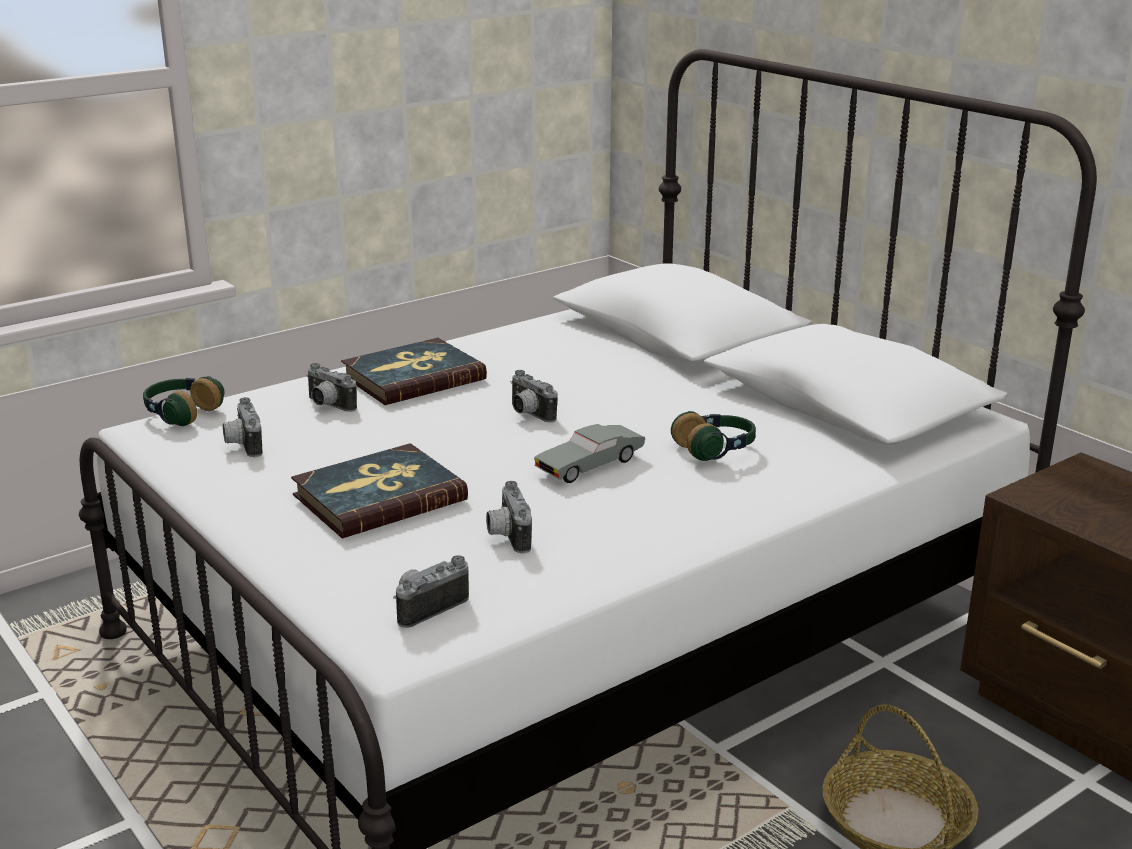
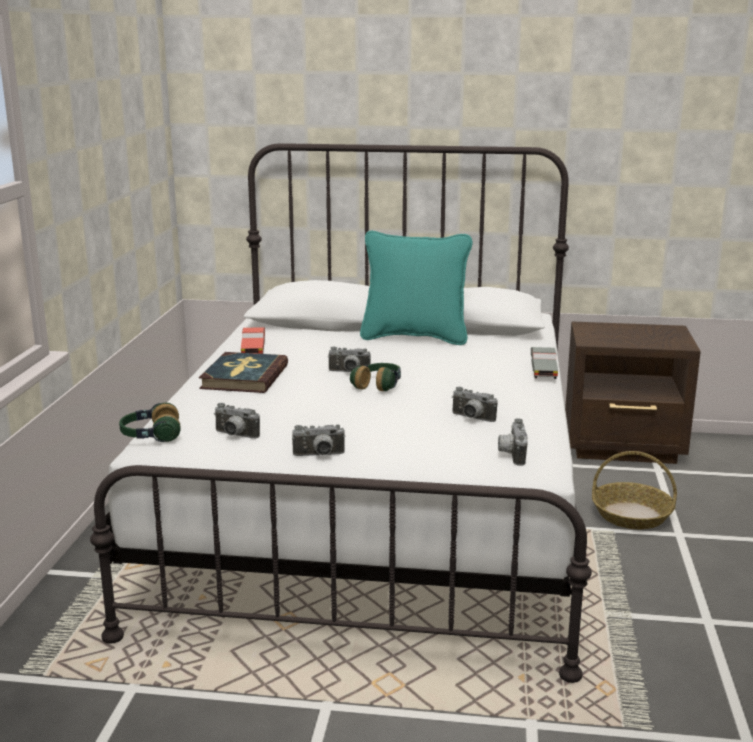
camera: 45 degrees left, 5 degrees down
book [291,443,468,539] -> none
camera [306,363,357,412] -> camera moved to [292,424,345,456]
grey toy car [534,424,645,483] -> grey toy car moved to [531,347,558,379]
headphones [671,411,756,461] -> headphones moved to [350,363,401,391]
none -> red toy car [241,327,265,354]
none -> turquoise pillow [360,231,473,345]

